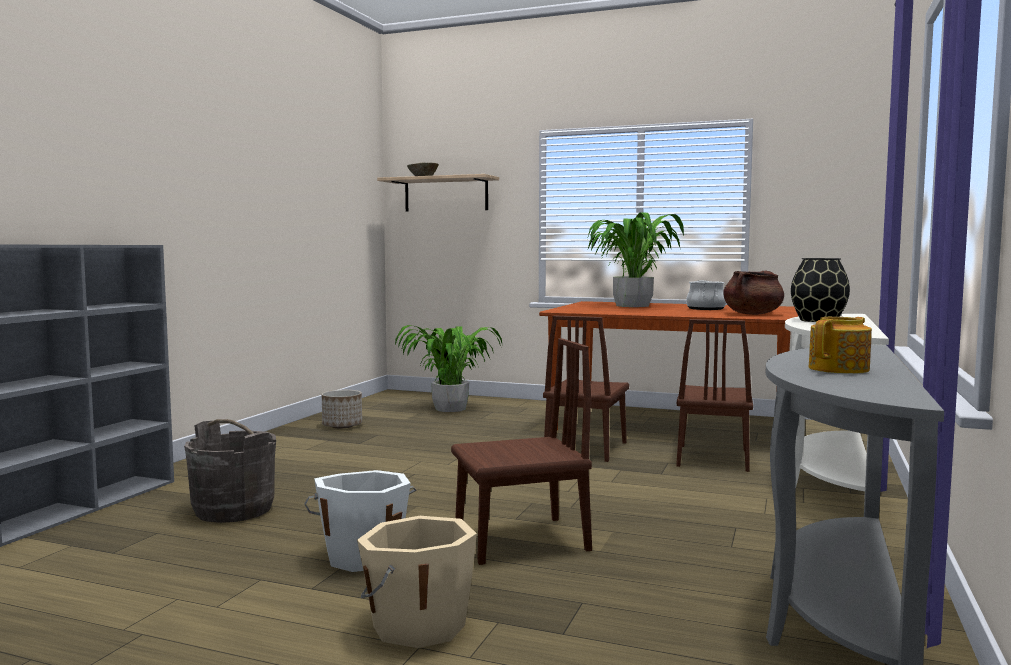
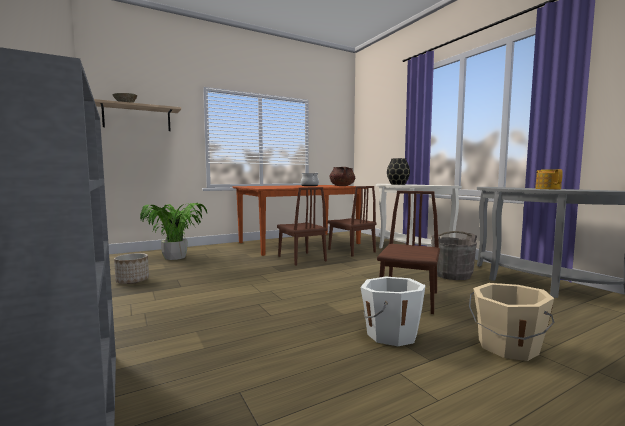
camera: 50 degrees left, 0 degrees up
grey bucket [184,419,276,523] -> grey bucket moved to [431,231,477,280]
potted plant [587,212,684,307] -> none

